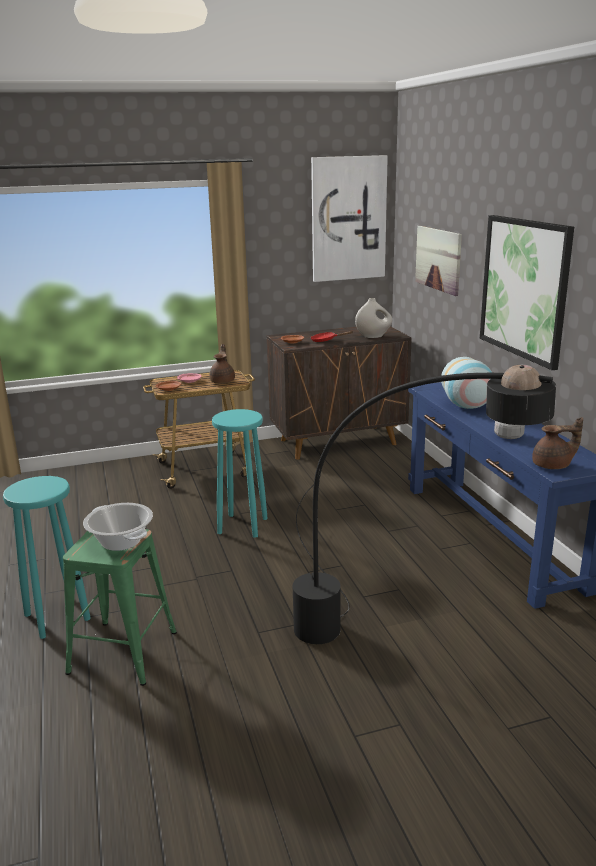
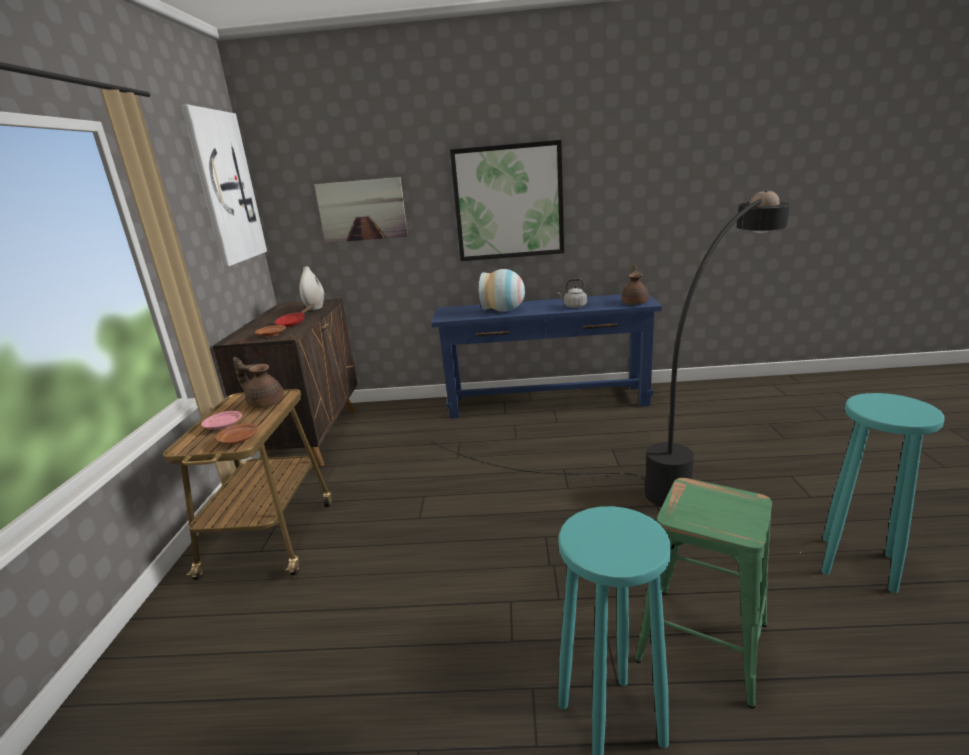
camera: 70 degrees left, 0 degrees up
cooking pot [83,503,153,551] -> none
turquoise stool [212,409,268,538] -> turquoise stool moved to [822,393,945,593]

